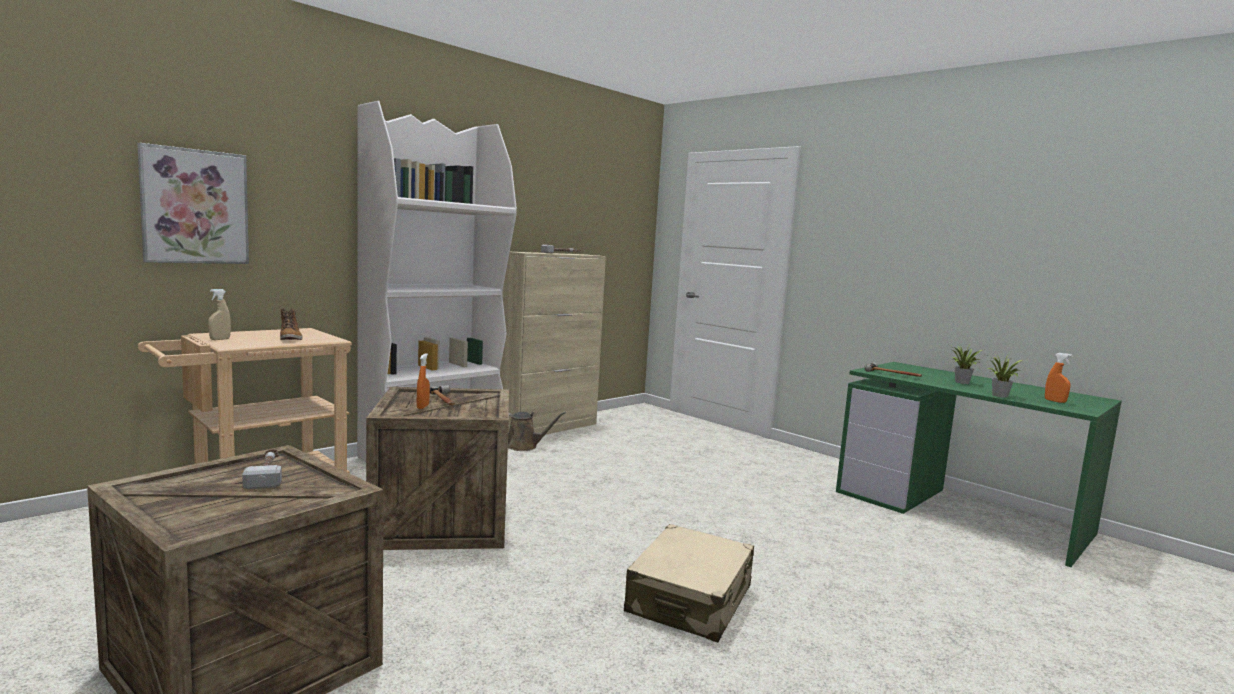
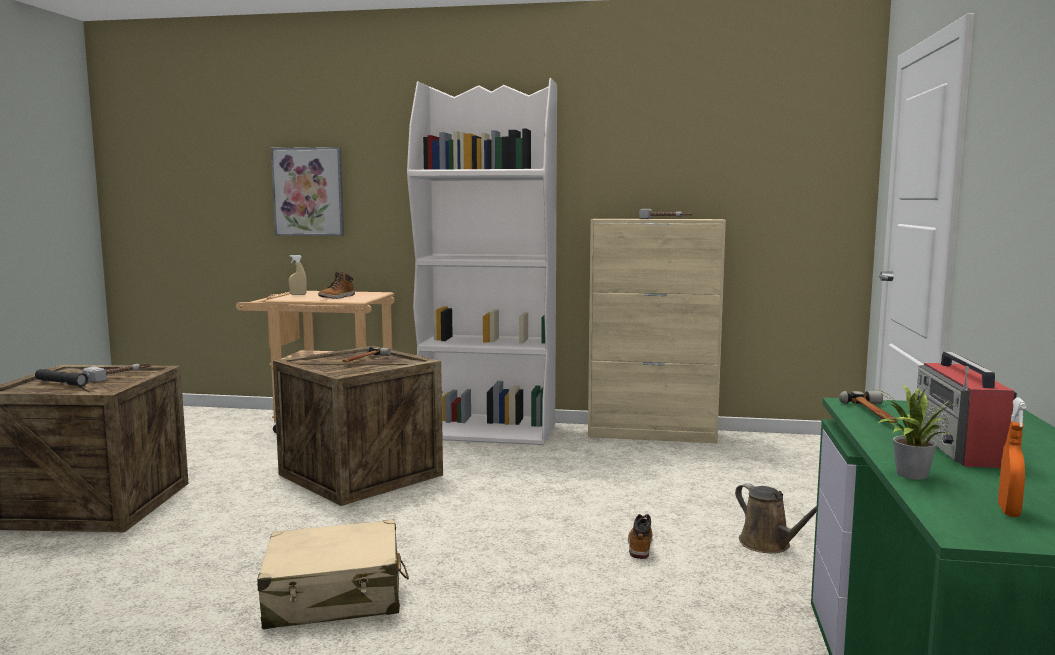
camera: 55 degrees right, 0 degrees up
orange spray bottle [417,353,430,409] -> none
brown watering can [508,412,566,451] -> brown watering can moved to [735,483,817,553]
potted plant [950,345,982,384] -> radio [916,351,1017,468]
none -> grey flashlight [35,369,89,386]
none -> boot [628,514,653,559]

